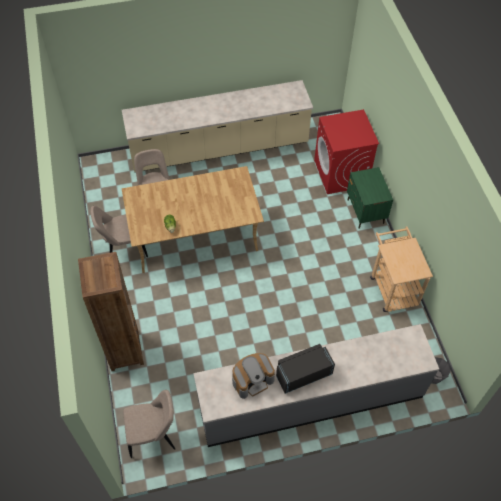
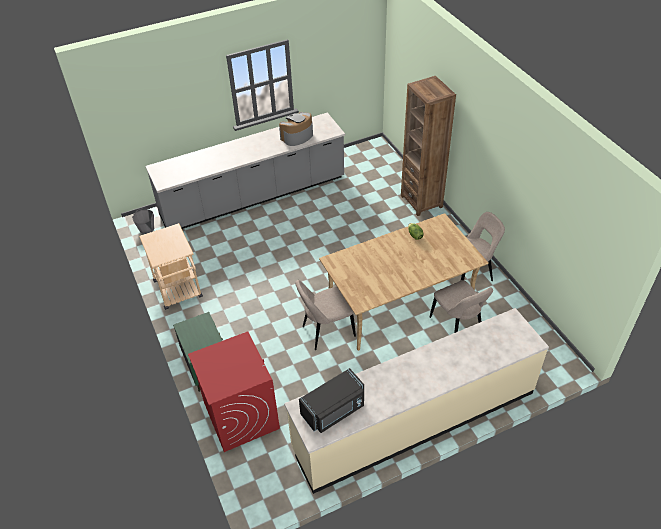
camera: 170 degrees right, 10 degrees down
beige chair [123,390,175,458] -> beige chair moved to [295,280,356,350]
black microwave [276,344,335,394] -> black microwave moved to [299,368,364,433]

